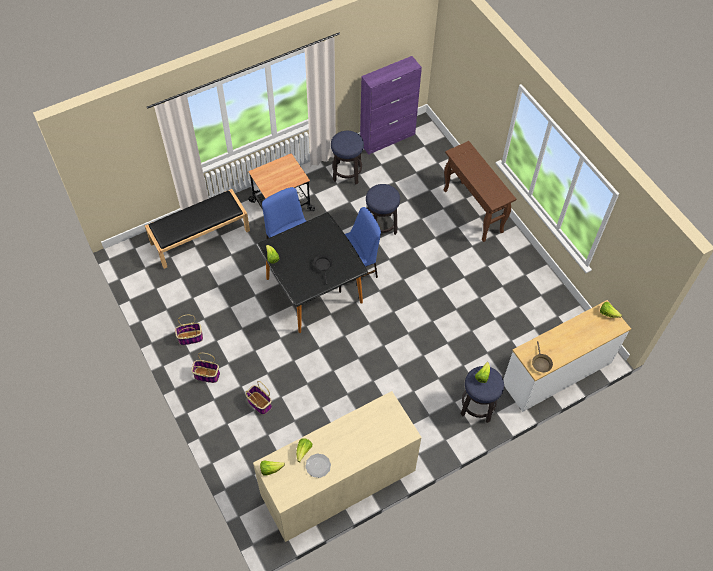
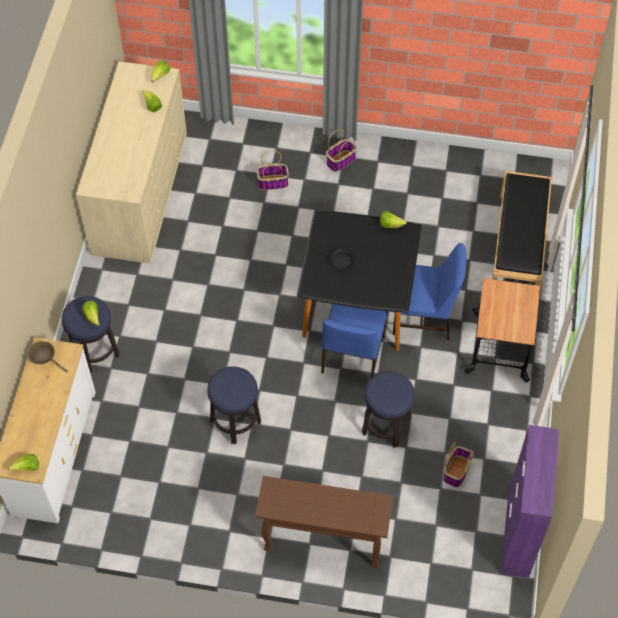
camera: 130 degrees right, 0 degrees up
basket [175,315,203,345] -> basket moved to [443,442,474,487]
plate [305,454,331,478] -> none
stool [331,131,364,184] -> stool moved to [207,367,261,444]

